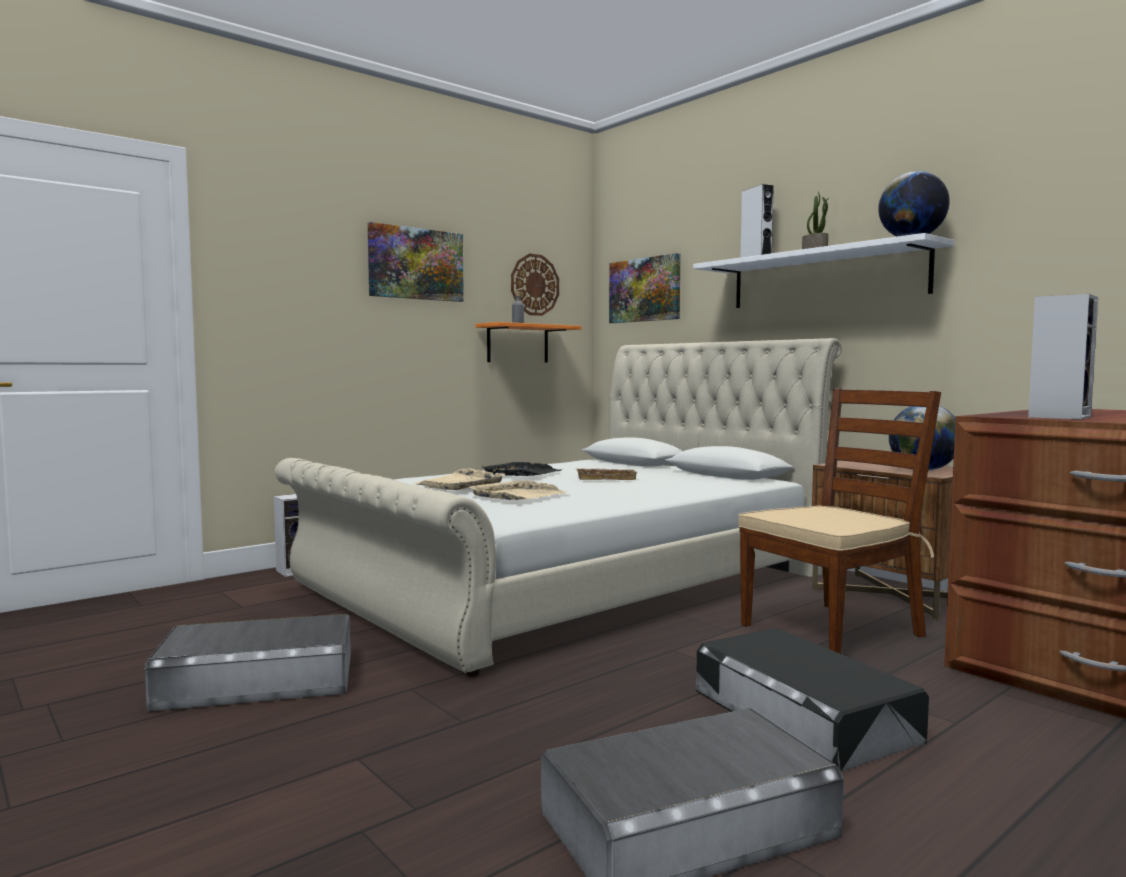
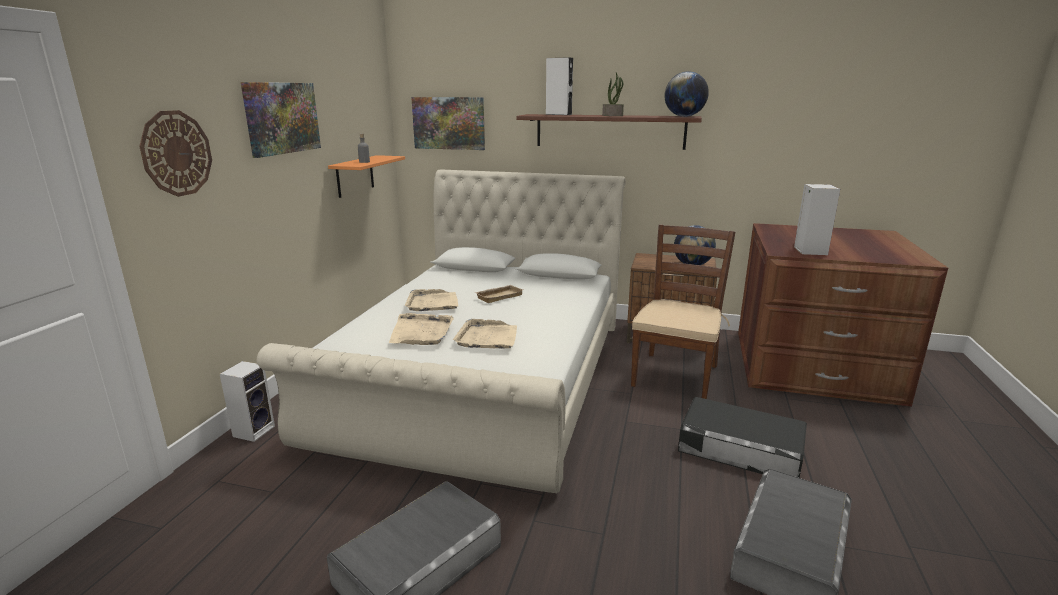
camera: 35 degrees left, 15 degrees up
black tray [482,462,561,476] -> beige tray [405,289,458,311]
wall clock [511,254,559,316] -> wall clock moved to [139,110,212,197]
white shelf [693,233,954,308] -> brown shelf [516,114,702,150]

